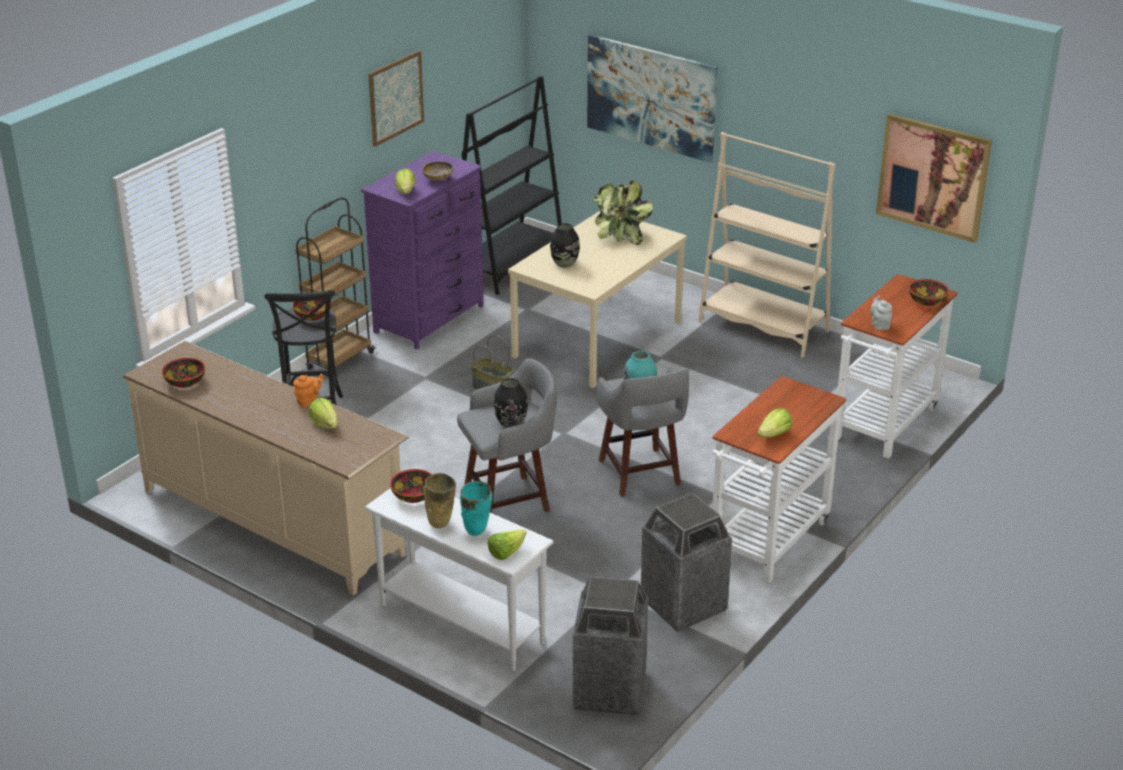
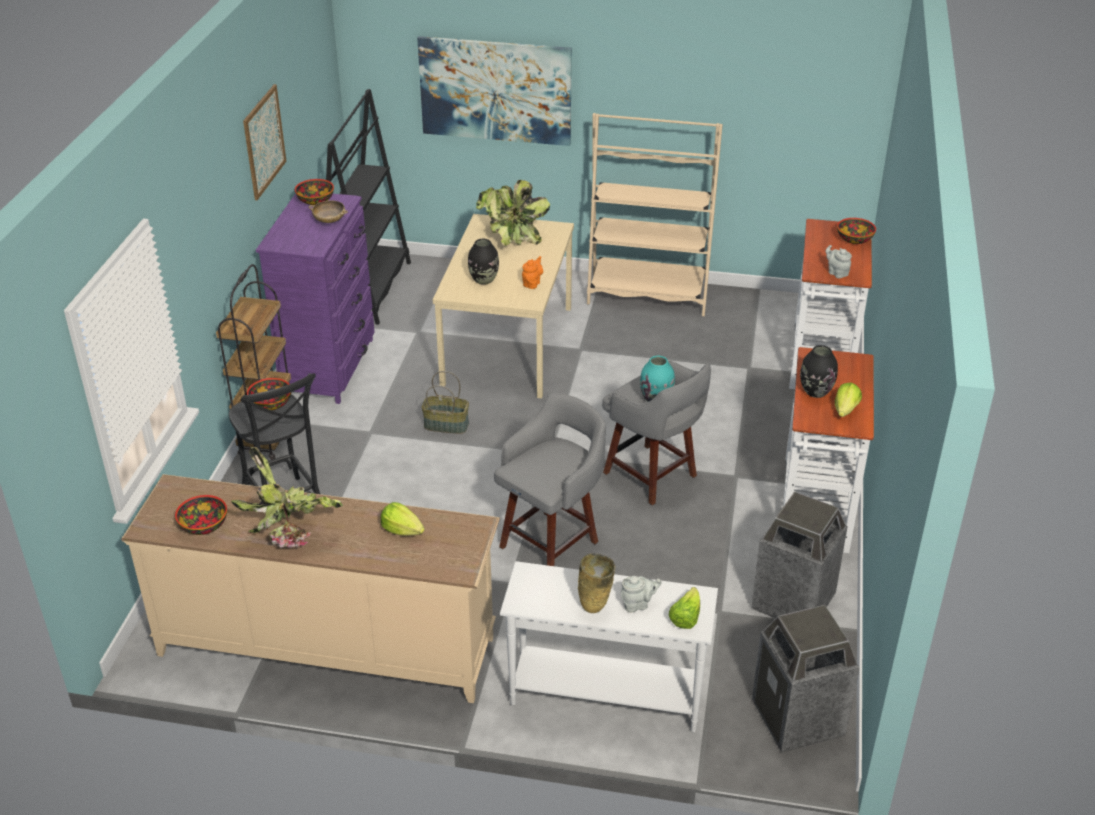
camera: 25 degrees left, 5 degrees up
orange teapot [293,374,324,407] -> orange teapot moved to [522,256,543,289]
bowl [390,469,432,503] -> bowl moved to [295,179,334,205]
lettuce [395,168,416,194] -> none
turquoise vase [460,481,492,536] -> grey teapot [621,576,661,612]
black vase [494,378,528,428] -> black vase moved to [800,345,838,398]
picture [876,114,992,243] -> none
none -> potted plant [231,447,343,548]

